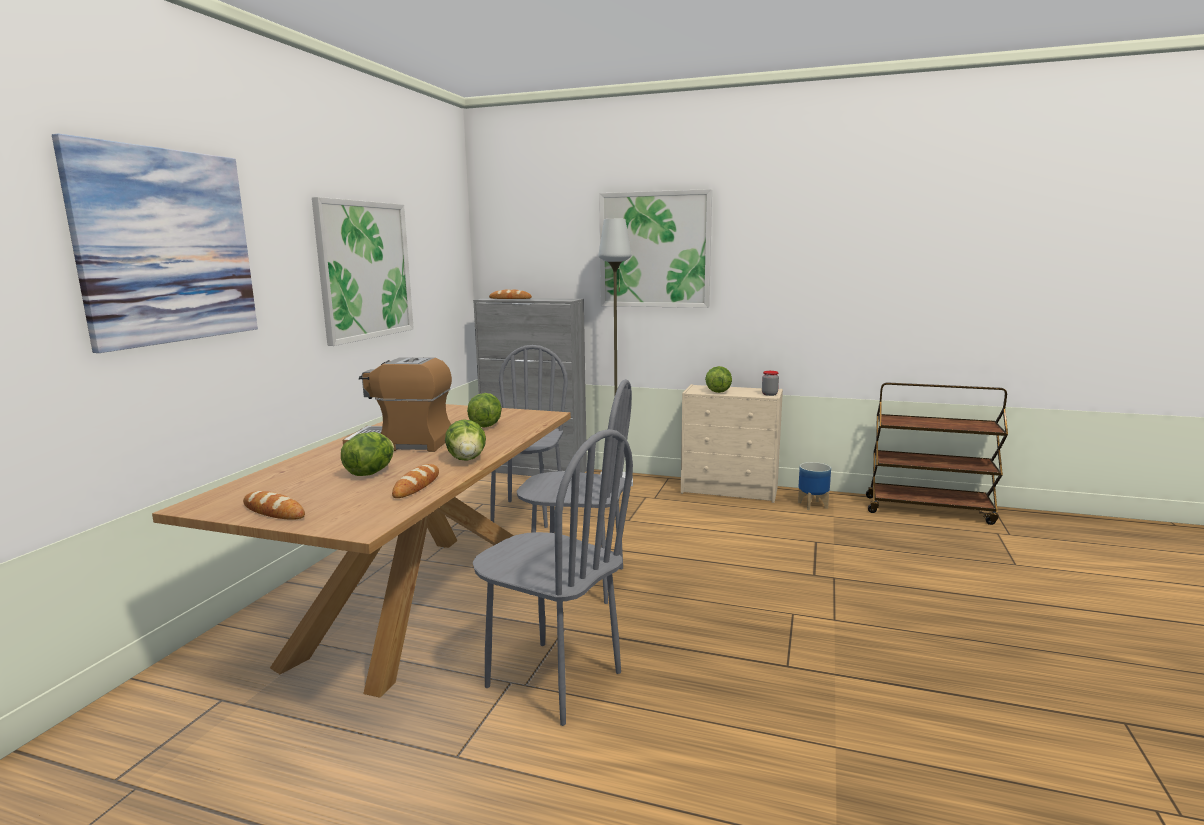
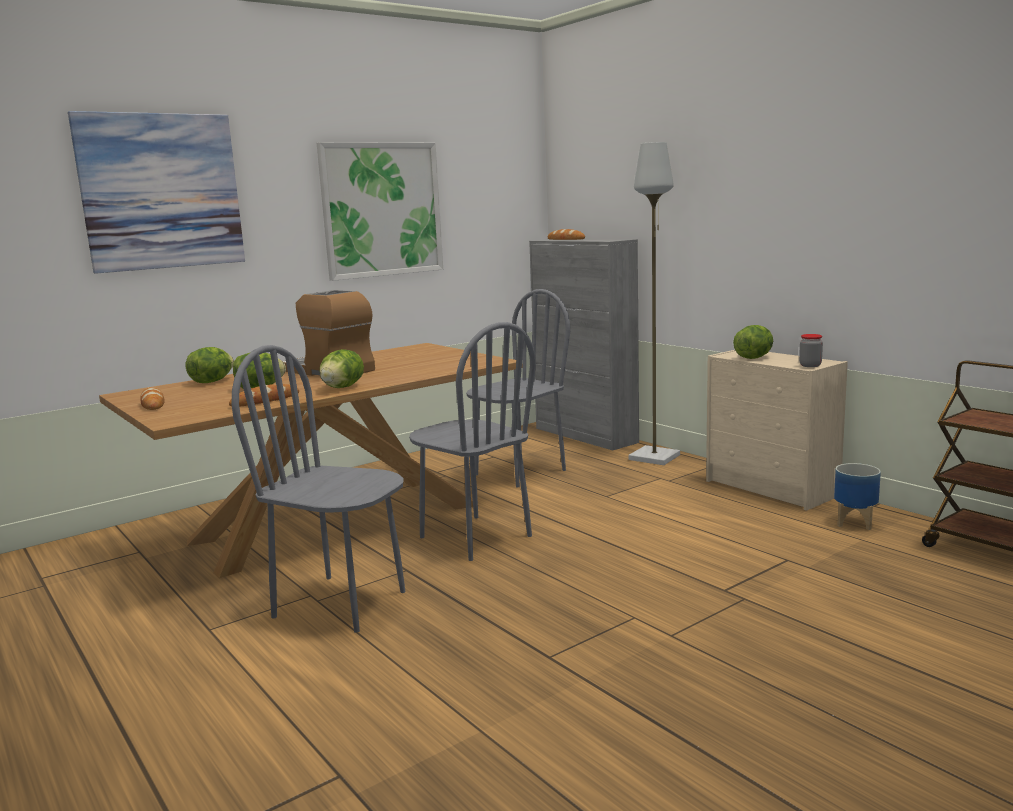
camera: 35 degrees right, 0 degrees up
lettuce [467,393,502,427] -> lettuce moved to [186,347,234,383]
grey chair [473,429,633,726] -> grey chair turned 135 degrees clockwise [231,345,406,633]
picture [599,189,712,308] -> none

